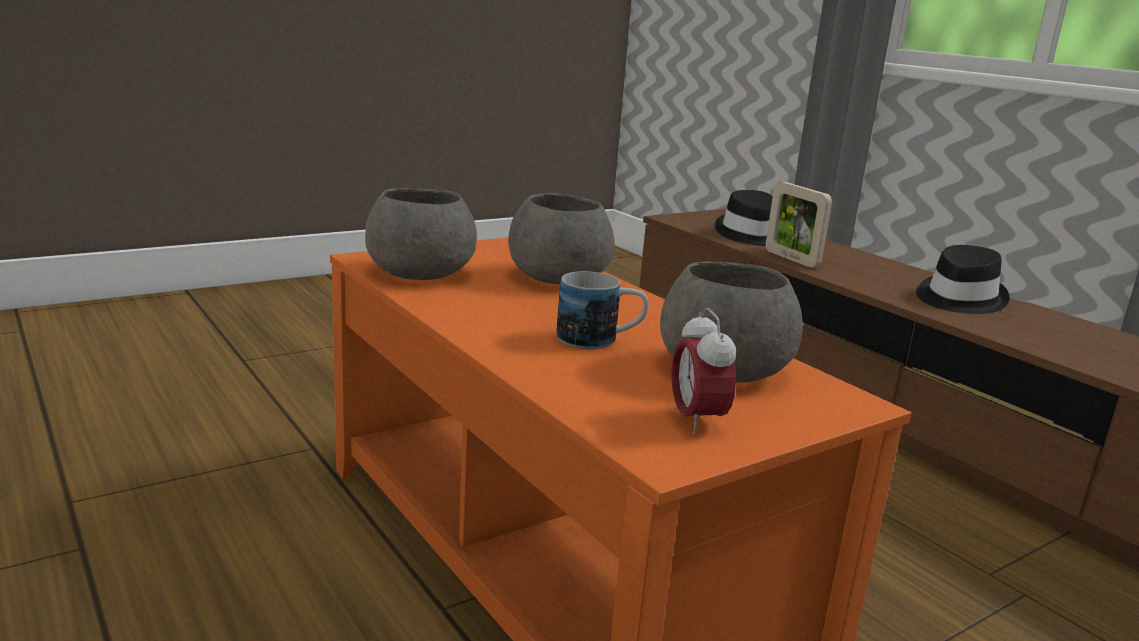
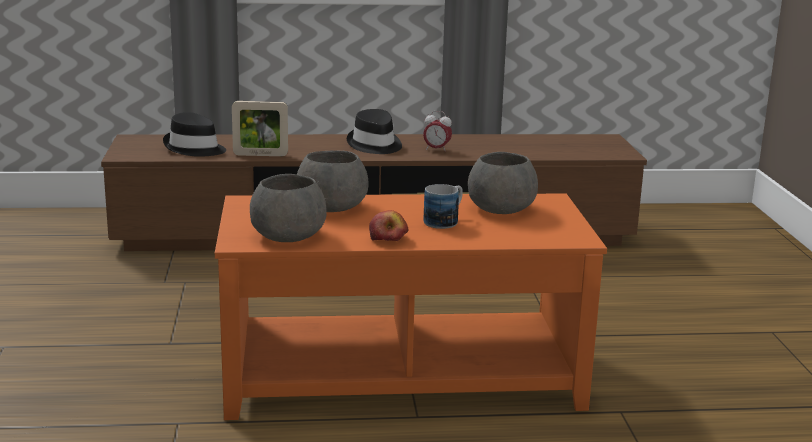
camera: 60 degrees left, 0 degrees up
alarm clock [671,308,736,435] -> alarm clock moved to [423,111,452,152]
none -> apple [369,210,408,241]

